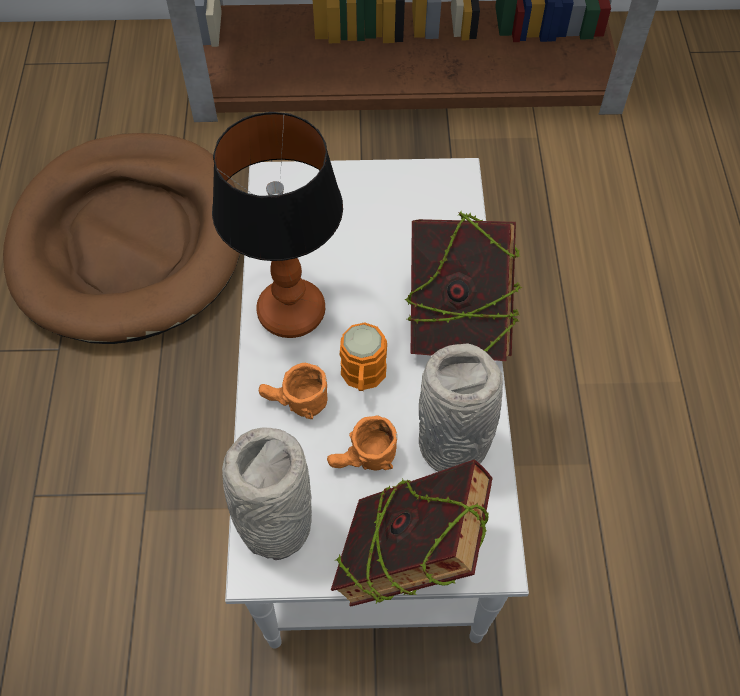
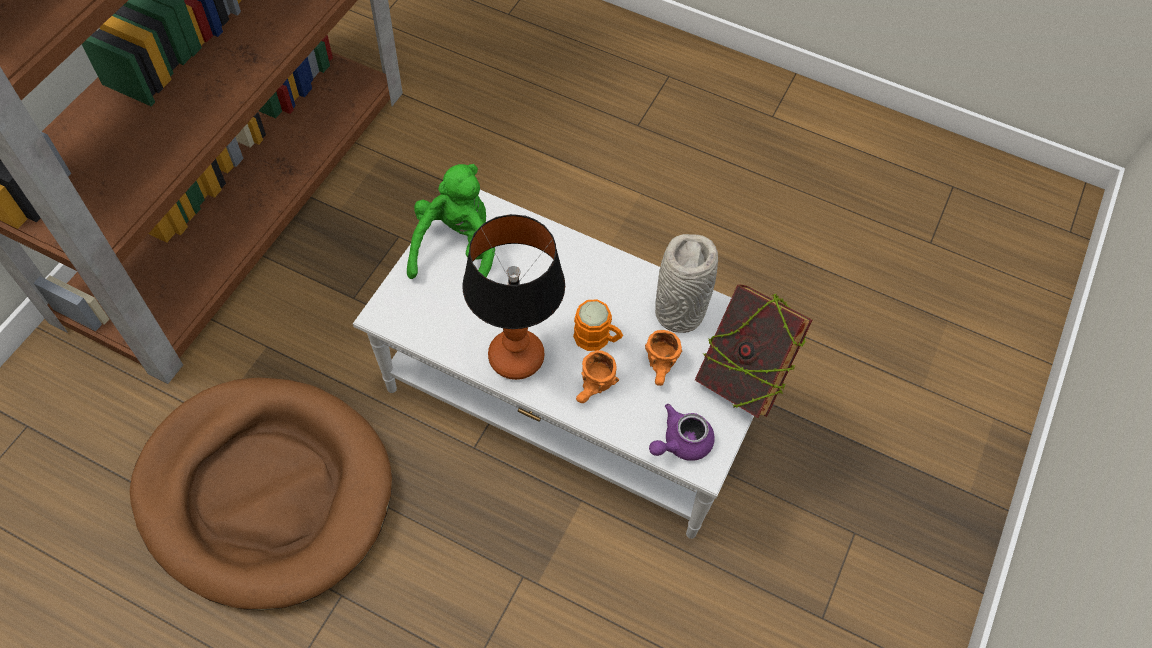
camera: 65 degrees left, 0 degrees up
grey vase [222,427,312,560] -> purple teapot [649,404,715,461]
book [404,210,522,361] -> none
none -> green plush toy [407,164,495,279]

